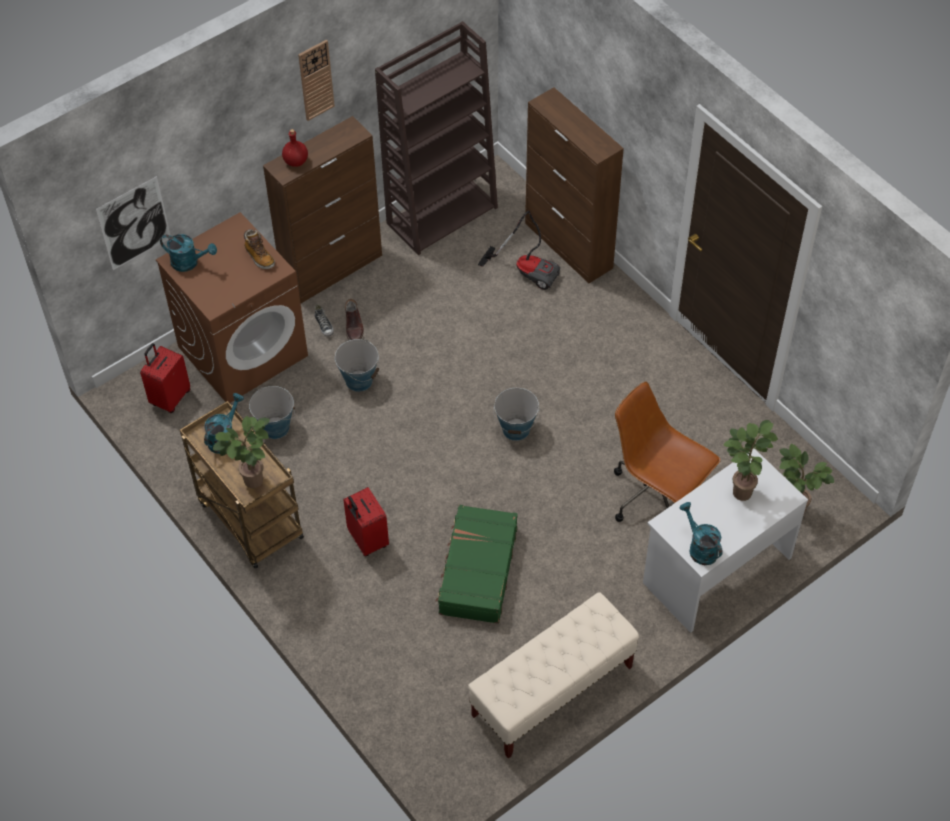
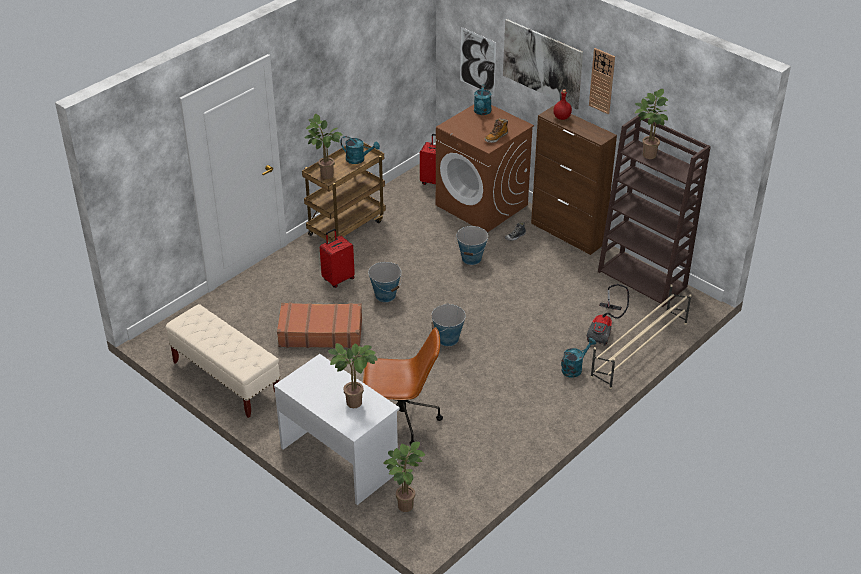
camera: 80 degrees right, 15 degrees down
bucket [249,386,295,439] -> bucket moved to [368,262,402,302]
brown boot [345,299,364,340] -> none
green suitcase [435,505,518,624] -> brown suitcase [277,303,362,348]
brown cabinet [525,87,624,283] -> beige shoe rack [590,284,692,389]
brown office chair [614,381,721,522] -> brown office chair turned 60 degrees clockwise [363,327,443,445]
turquoise watering can [680,502,723,565] -> turquoise watering can moved to [561,338,596,378]
none -> picture [503,19,583,109]
none -> potted plant [635,89,668,159]

